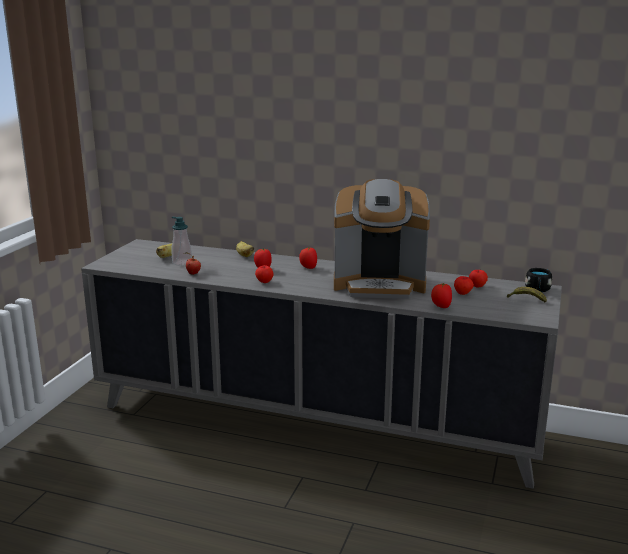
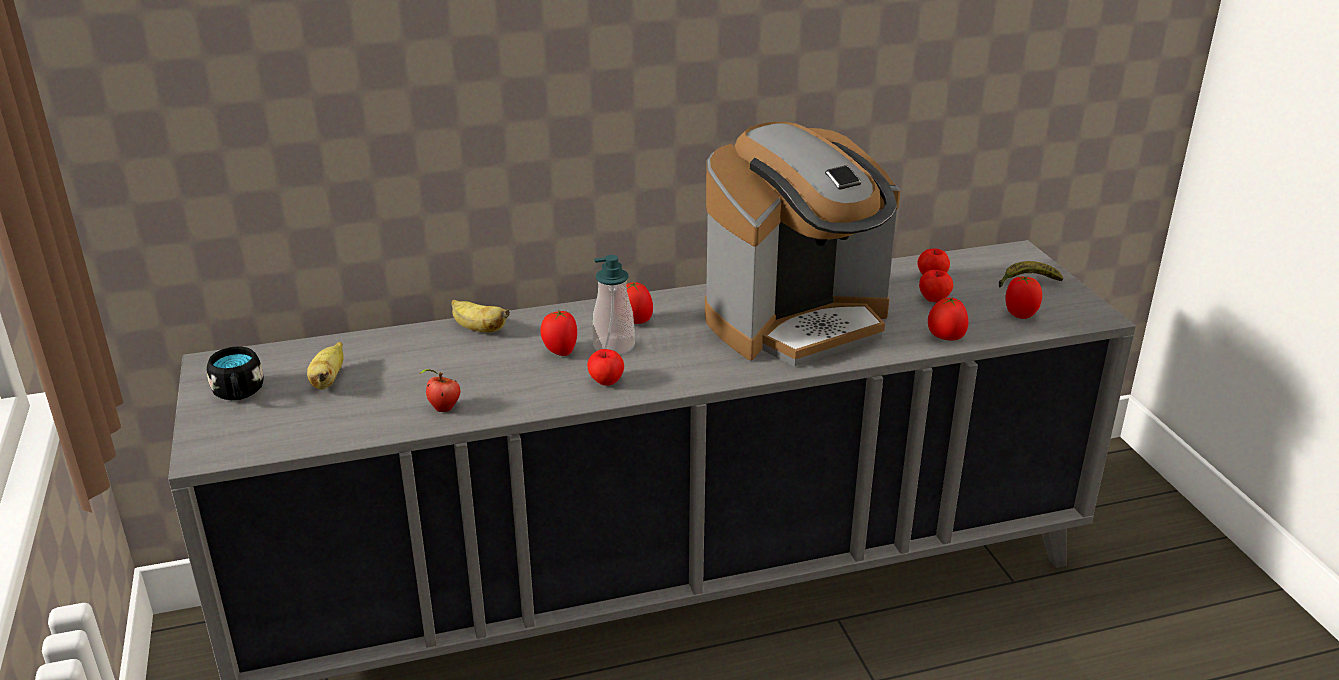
camera: 35 degrees left, 10 degrees up
soap dispenser [172,217,192,266] -> soap dispenser moved to [593,255,635,355]
black mug [525,268,552,292] -> black mug moved to [207,346,263,400]
none -> tomato [1005,276,1042,319]

